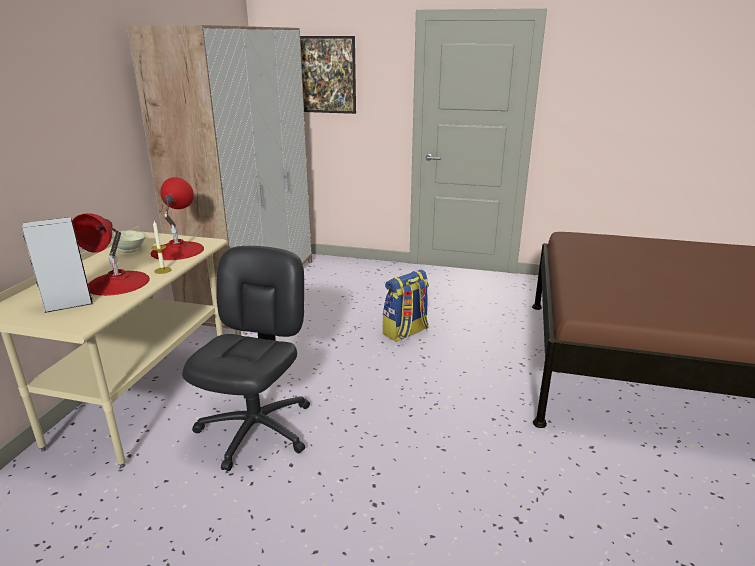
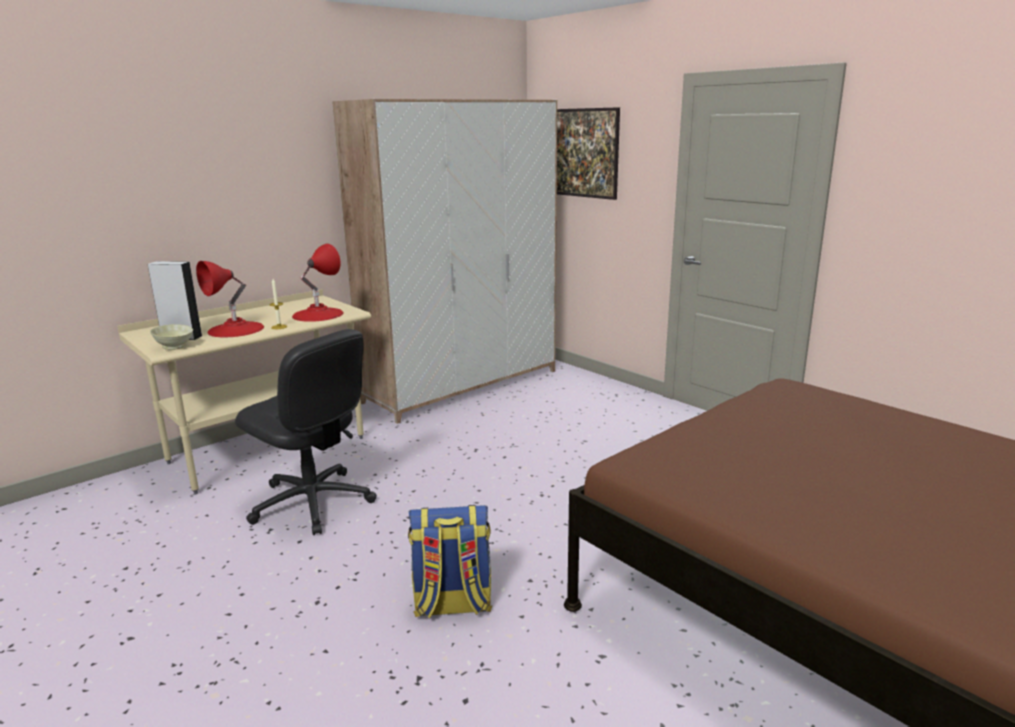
camera: 35 degrees right, 5 degrees down
beige bowl [111,230,146,253] -> beige bowl moved to [150,324,193,350]
black office chair [182,246,310,471] -> black office chair turned 75 degrees clockwise [235,329,377,535]
backpack [383,269,429,342] -> backpack moved to [408,505,492,618]

